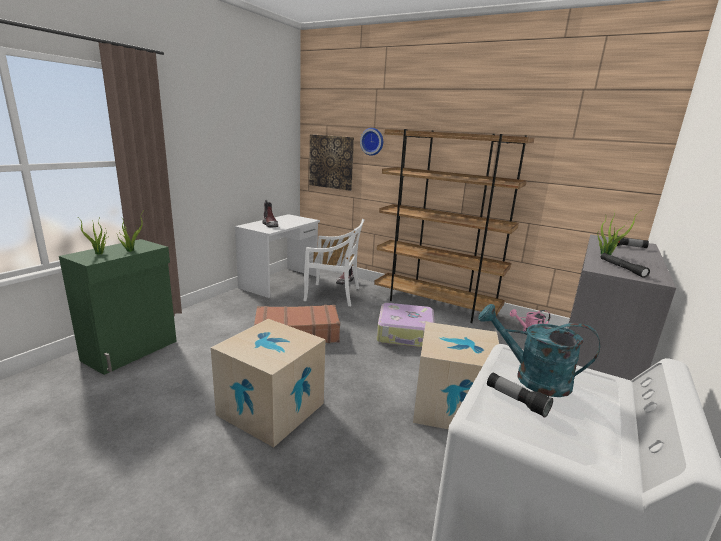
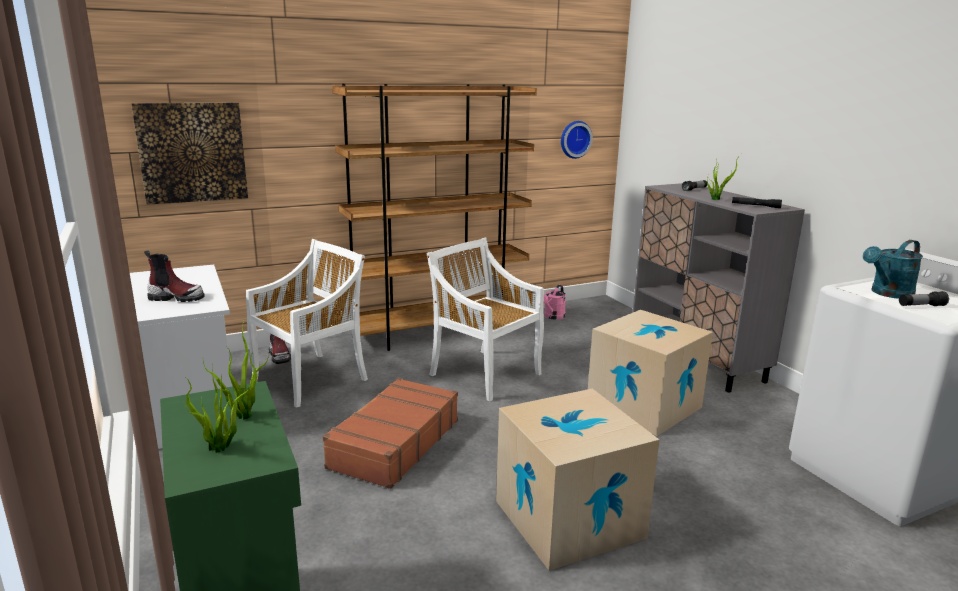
camera: 55 degrees left, 0 degrees up
wall clock [360,128,383,156] -> wall clock moved to [561,121,593,159]
suitcase [377,303,435,348] -> white chair [426,237,544,401]

